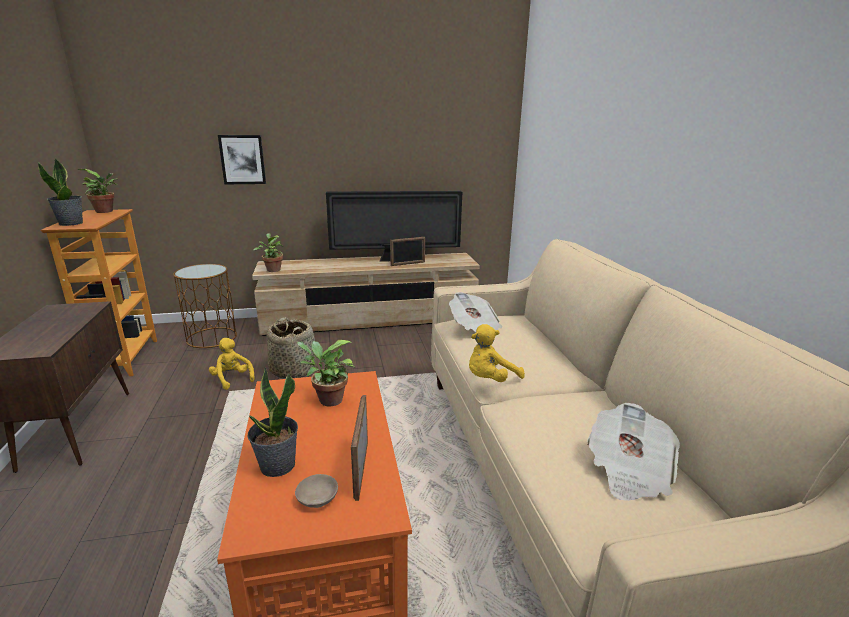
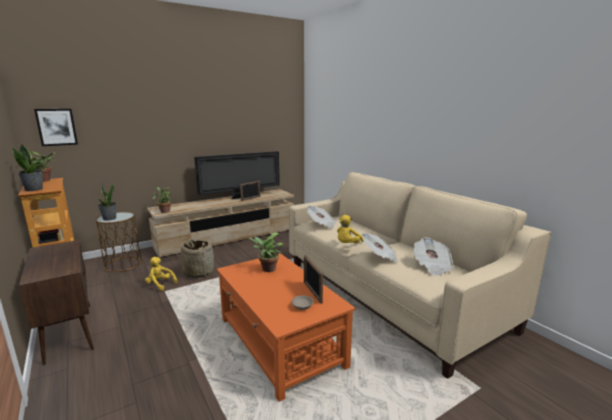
camera: 20 degrees left, 5 degrees down
picture [218,135,266,184] -> picture moved to [34,109,78,146]
potted plant [248,367,298,477] -> potted plant moved to [98,183,116,221]
none -> newspaper [361,233,398,262]

